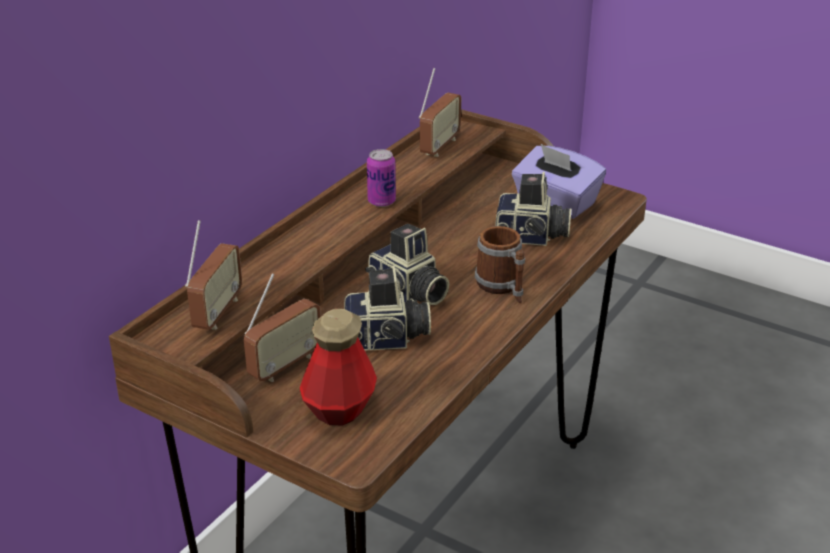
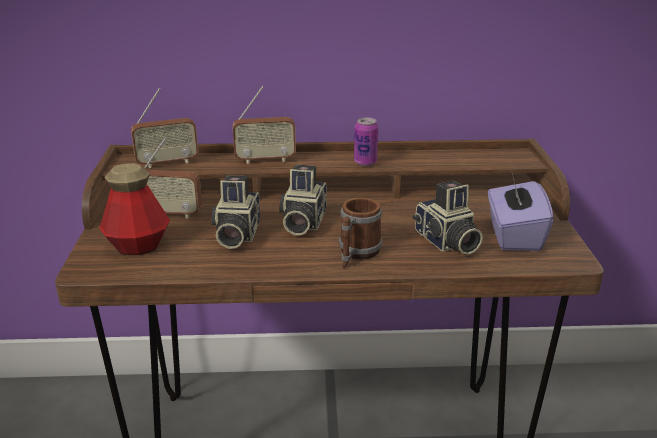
camera: 55 degrees right, 5 degrees down
camera [344,266,431,351] -> camera turned 45 degrees clockwise [211,175,260,249]
radio [419,68,461,157] -> radio moved to [232,86,296,164]

